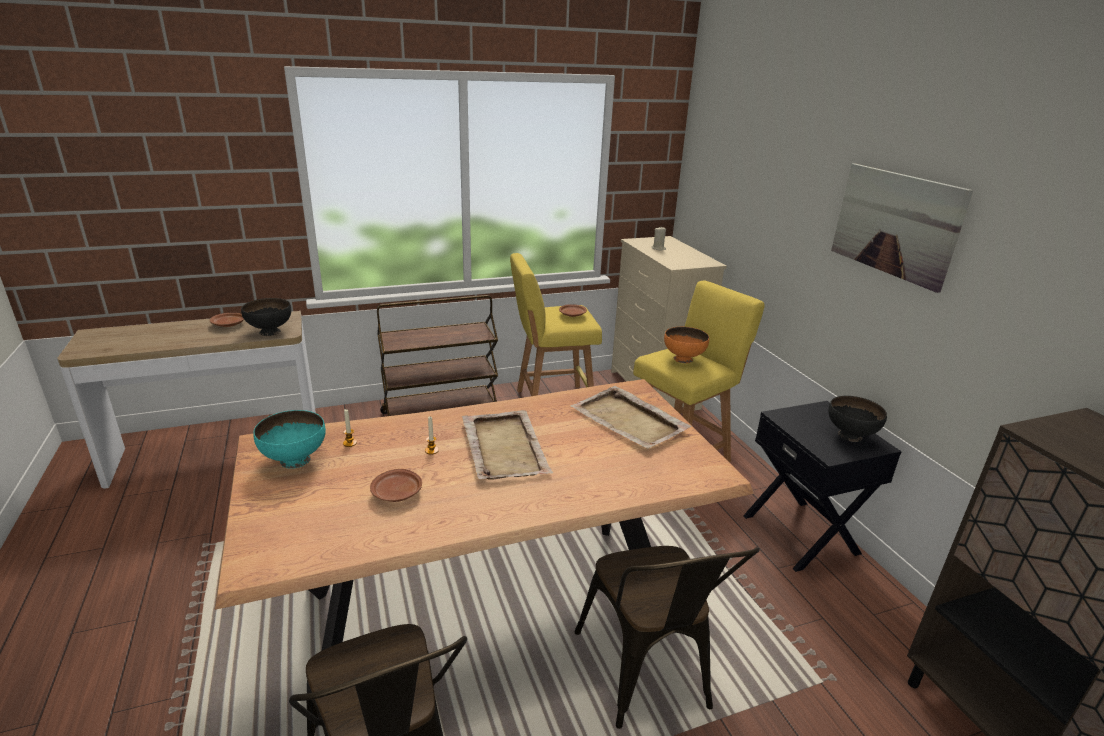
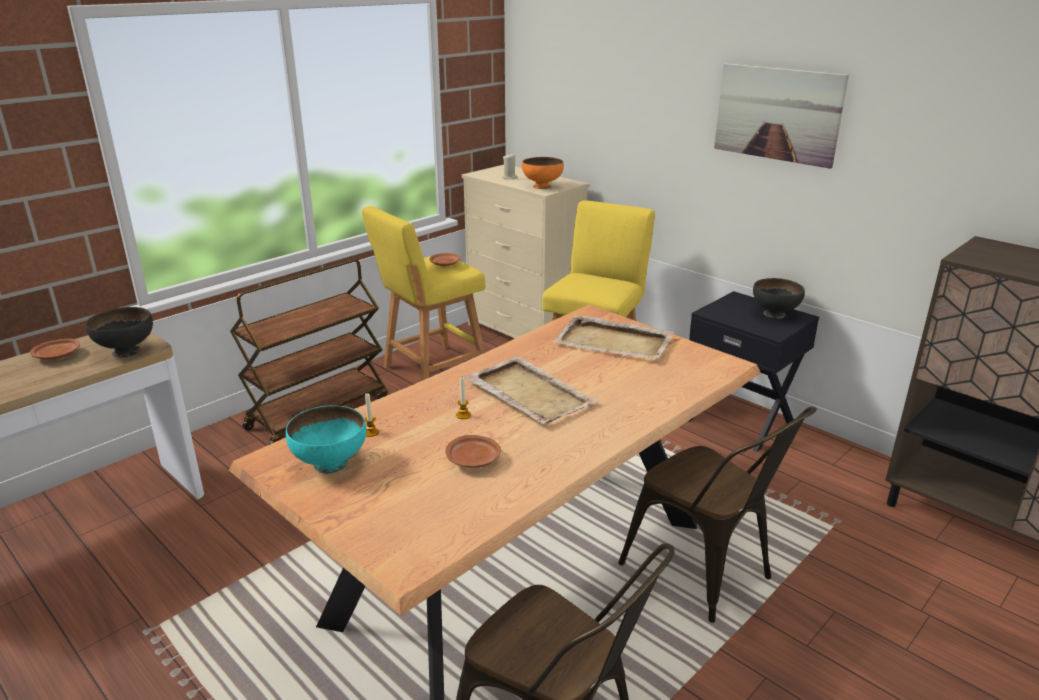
camera: 25 degrees left, 0 degrees up
orange bowl [664,327,709,363] -> orange bowl moved to [522,157,564,189]

